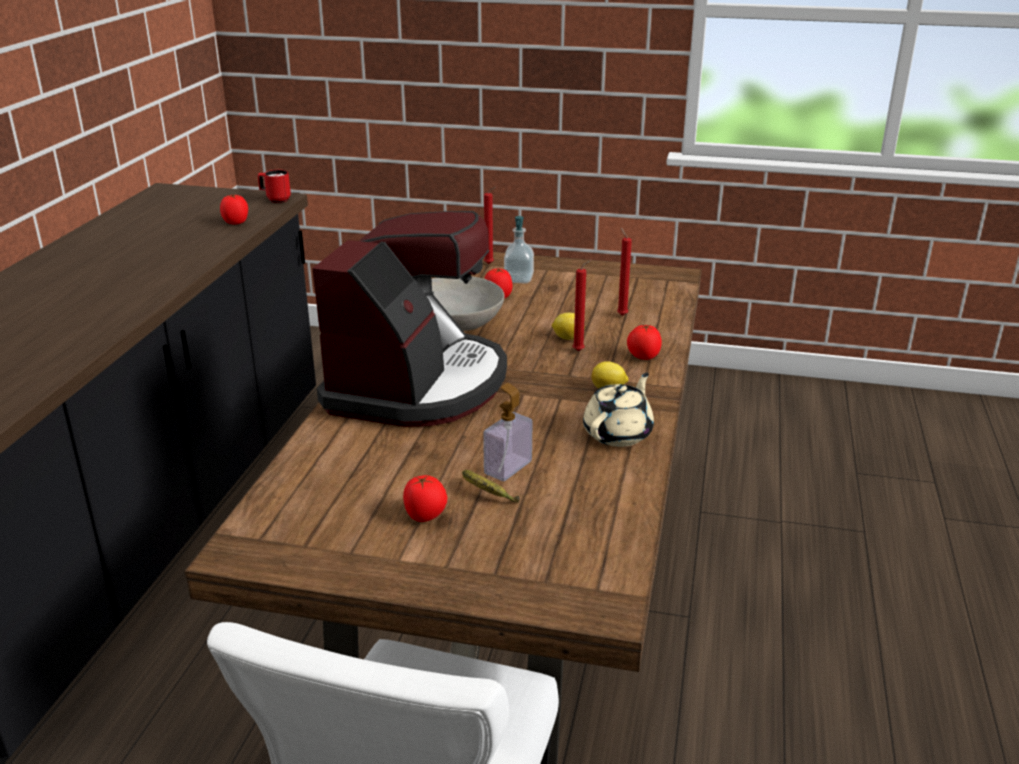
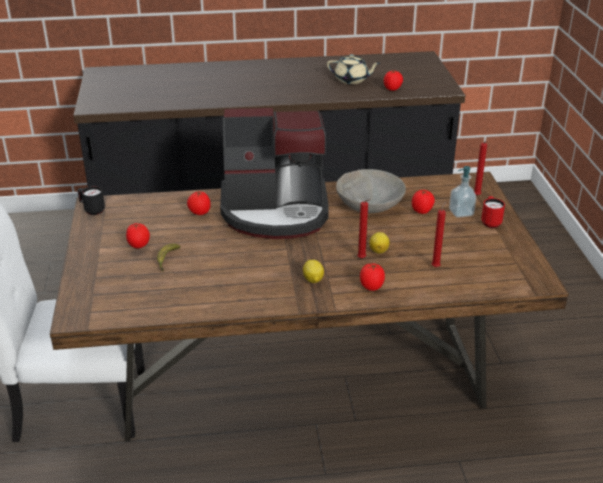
camera: 70 degrees right, 5 degrees up
red mug [258,170,291,203] -> red mug moved to [481,196,505,228]
soap dispenser [483,383,532,481] -> none
beige teapot [583,373,654,447] -> beige teapot moved to [327,54,380,84]
none -> black mug [77,186,105,215]
none -> tomato [187,191,211,215]

